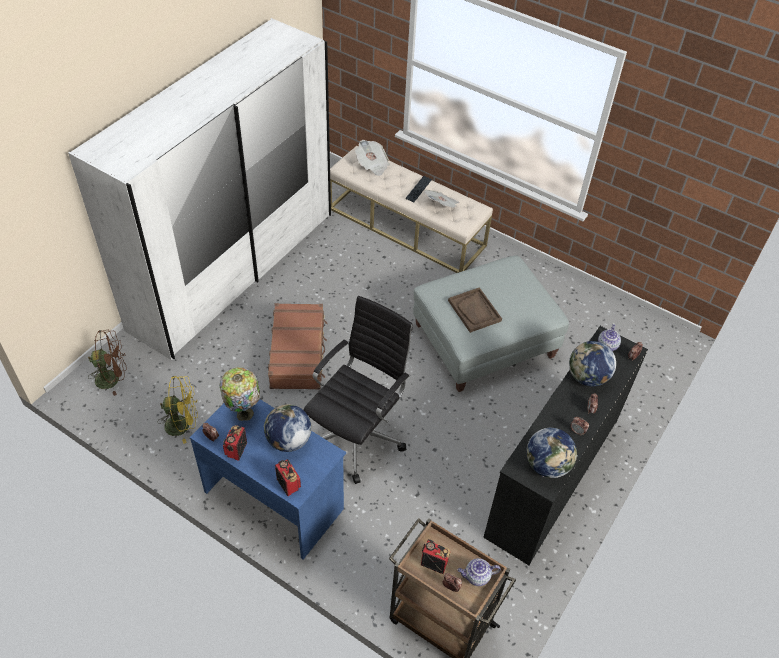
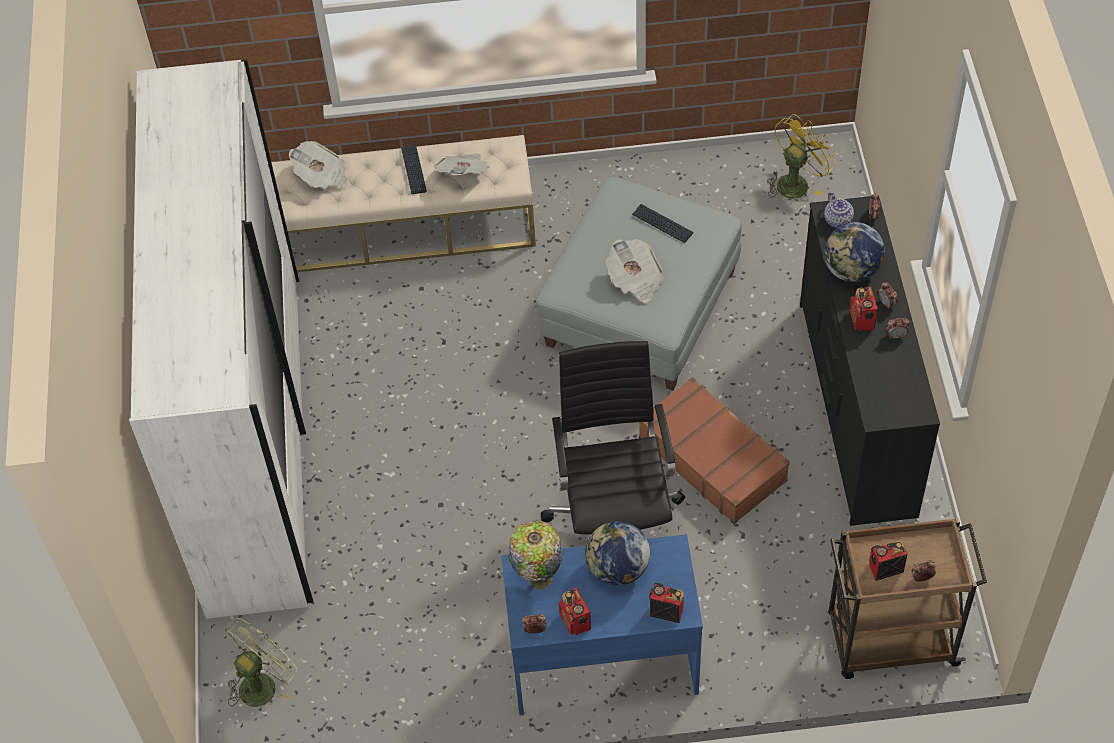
camera: 35 degrees left, 5 degrees up
brown fan [88,330,127,396] -> green fan [224,618,297,707]
yellow fan [157,376,198,444] -> yellow fan moved to [767,114,836,199]
brown suitcase [268,303,327,389] -> brown suitcase moved to [639,377,790,524]
brown tray [448,287,502,333] -> newspaper [605,239,665,303]
teapot [458,558,501,586] -> none
globe [526,428,577,478] -> none
none -> keyboard [632,204,693,243]
none -> radio [849,286,878,331]

